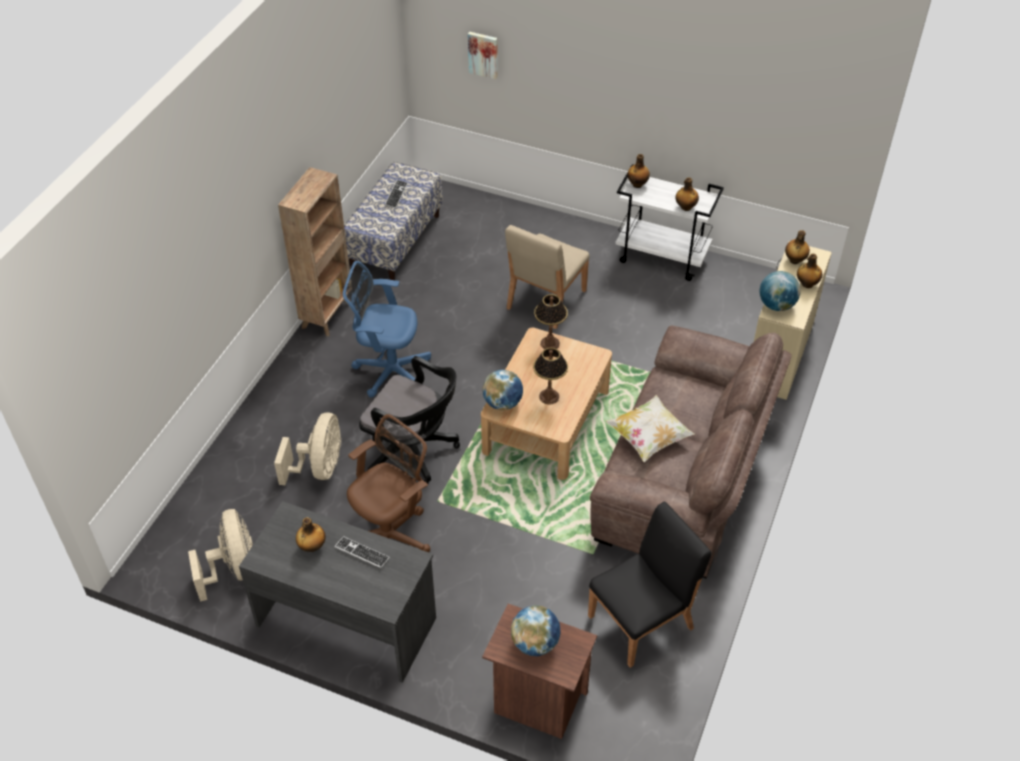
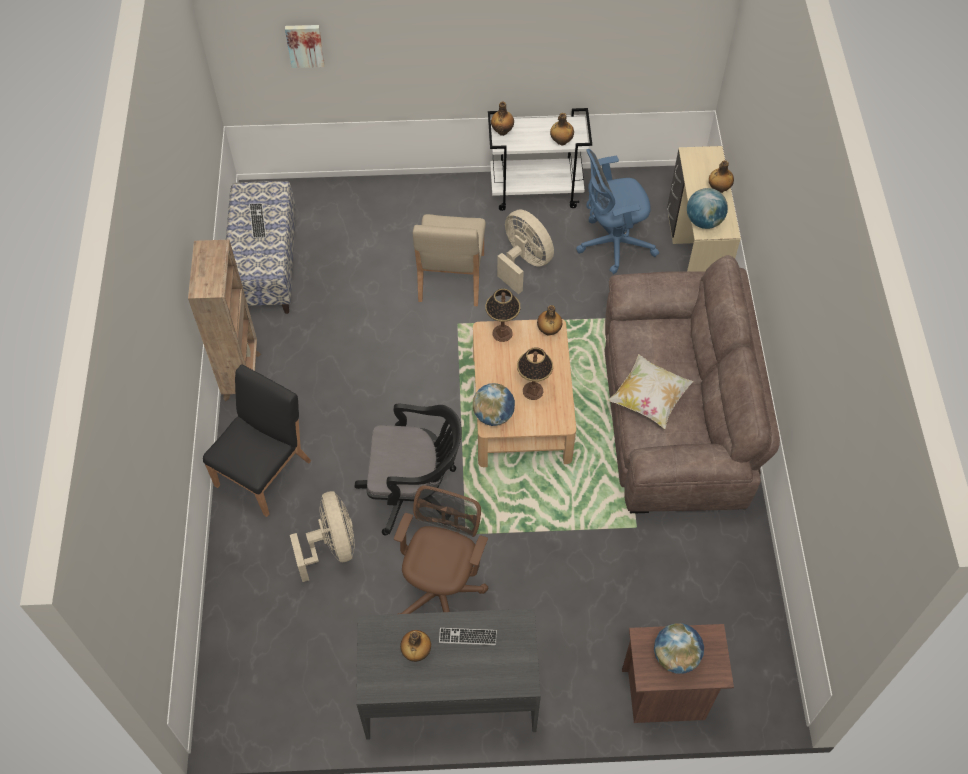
camera: 25 degrees left, 10 degrees up
beige fan [188,509,253,602] -> beige fan moved to [497,209,554,294]
blue office chair [343,261,431,397] -> blue office chair moved to [576,149,659,274]
black chair [588,501,712,668] -> black chair moved to [203,364,311,517]
bottle [785,230,810,264] -> bottle moved to [537,305,562,336]

